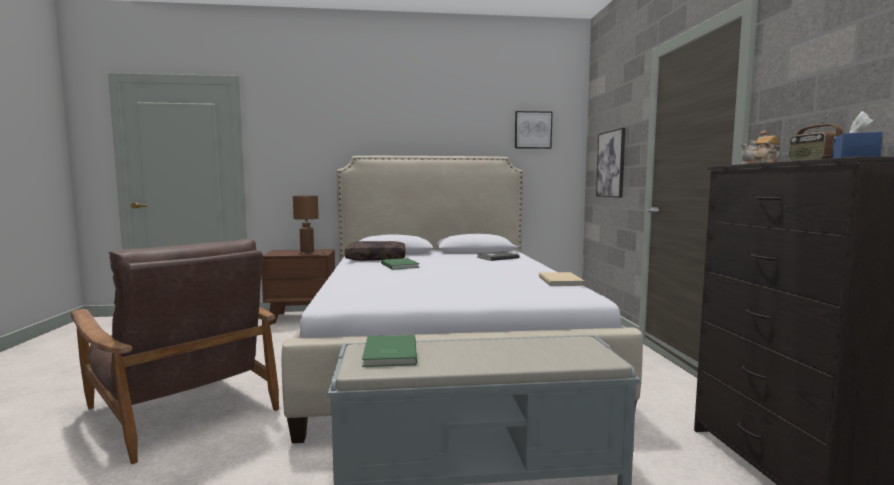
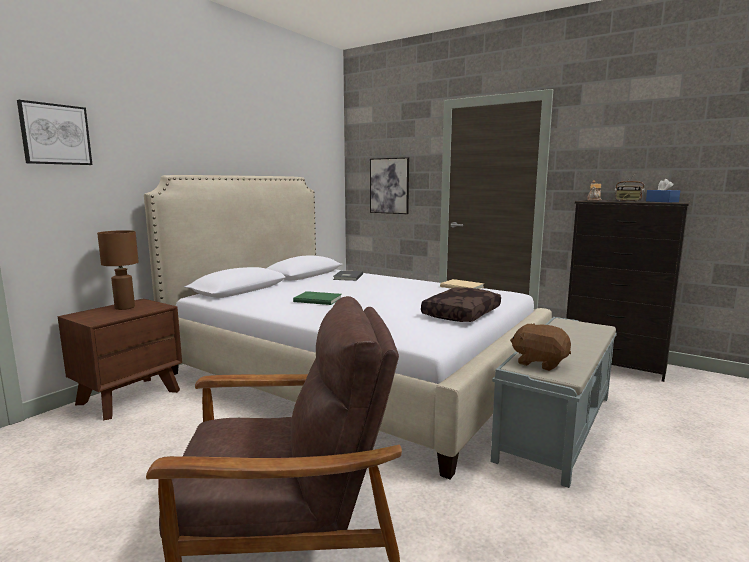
camera: 50 degrees left, 5 degrees up
brown pillow [345,241,405,261] -> brown pillow moved to [421,287,501,322]
green book [362,335,417,367] -> brown plush toy [510,323,571,371]
picture [515,111,553,149] -> picture moved to [17,100,92,165]

